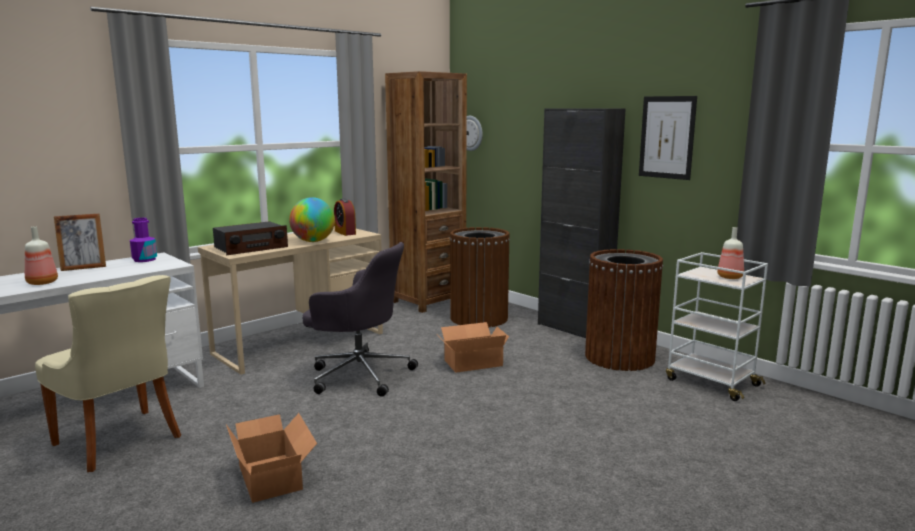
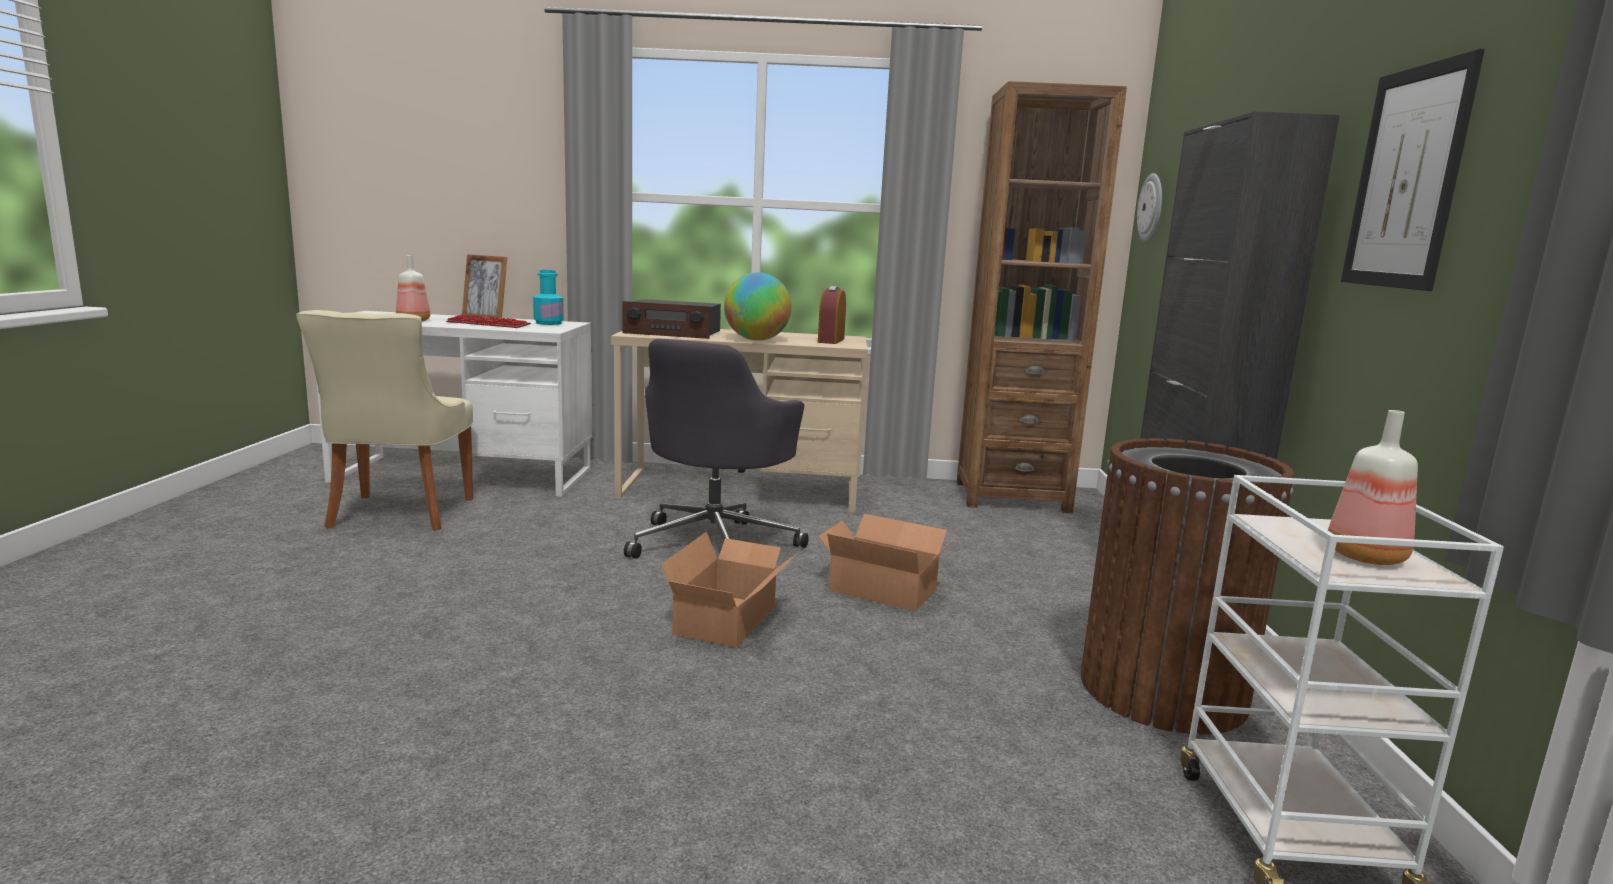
camera: 45 degrees right, 0 degrees up
purple bottle [130,218,157,262] -> turquoise bottle [533,270,564,325]
cardboard box [226,413,317,503] -> cardboard box moved to [661,532,797,648]
grey office chair [302,242,418,397] -> grey office chair turned 45 degrees clockwise [624,339,809,559]
brown trash can [450,227,510,327] -> none
none -> keyboard [446,314,531,328]

